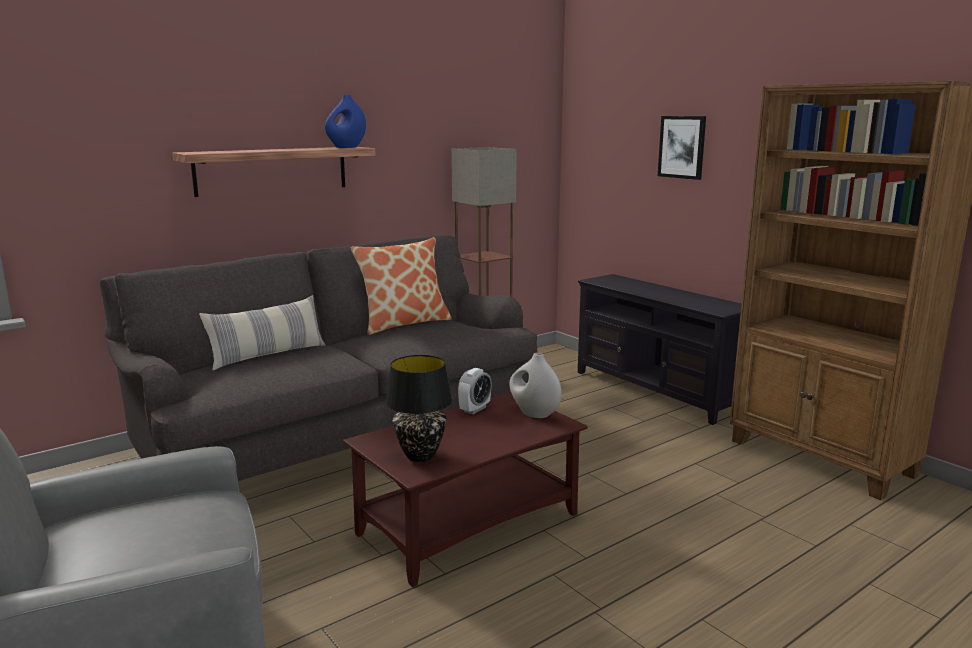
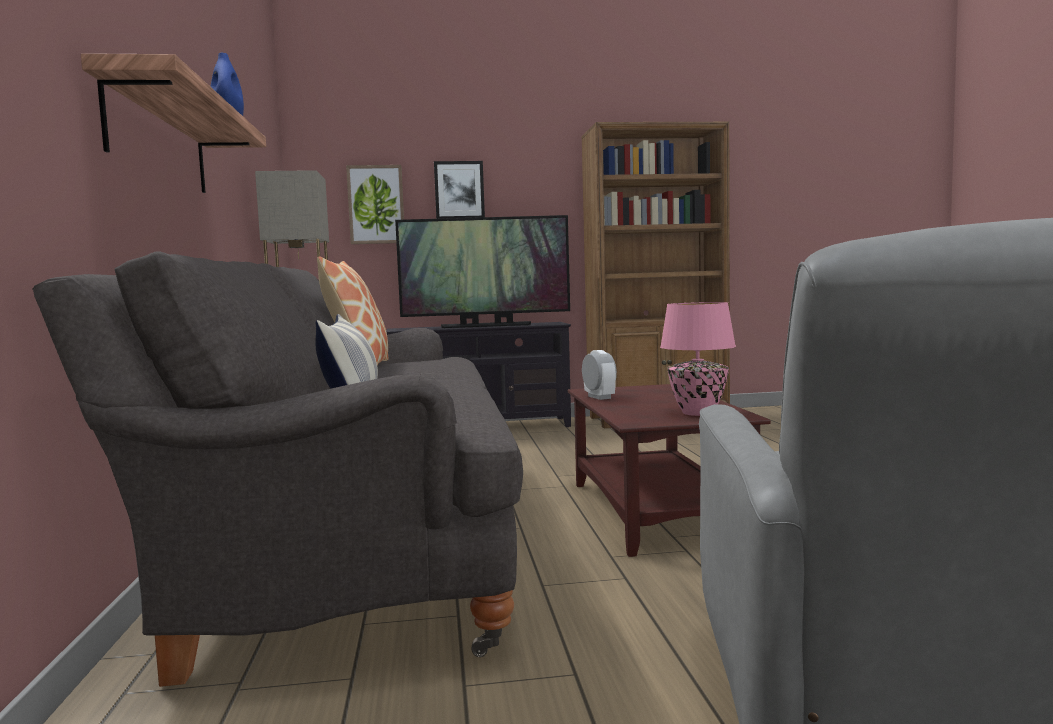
camera: 60 degrees left, 10 degrees down
black table lamp [385,355,452,462] -> pink table lamp [660,302,736,416]
white vase [509,353,562,418] -> none
none -> picture [346,165,404,244]
none -> television [395,215,570,328]

